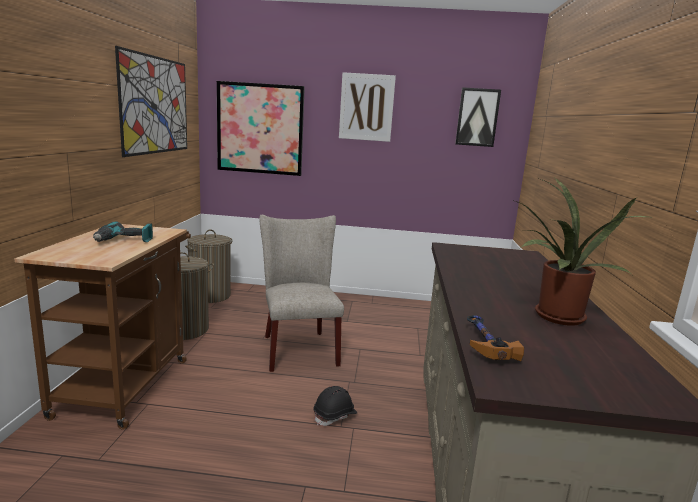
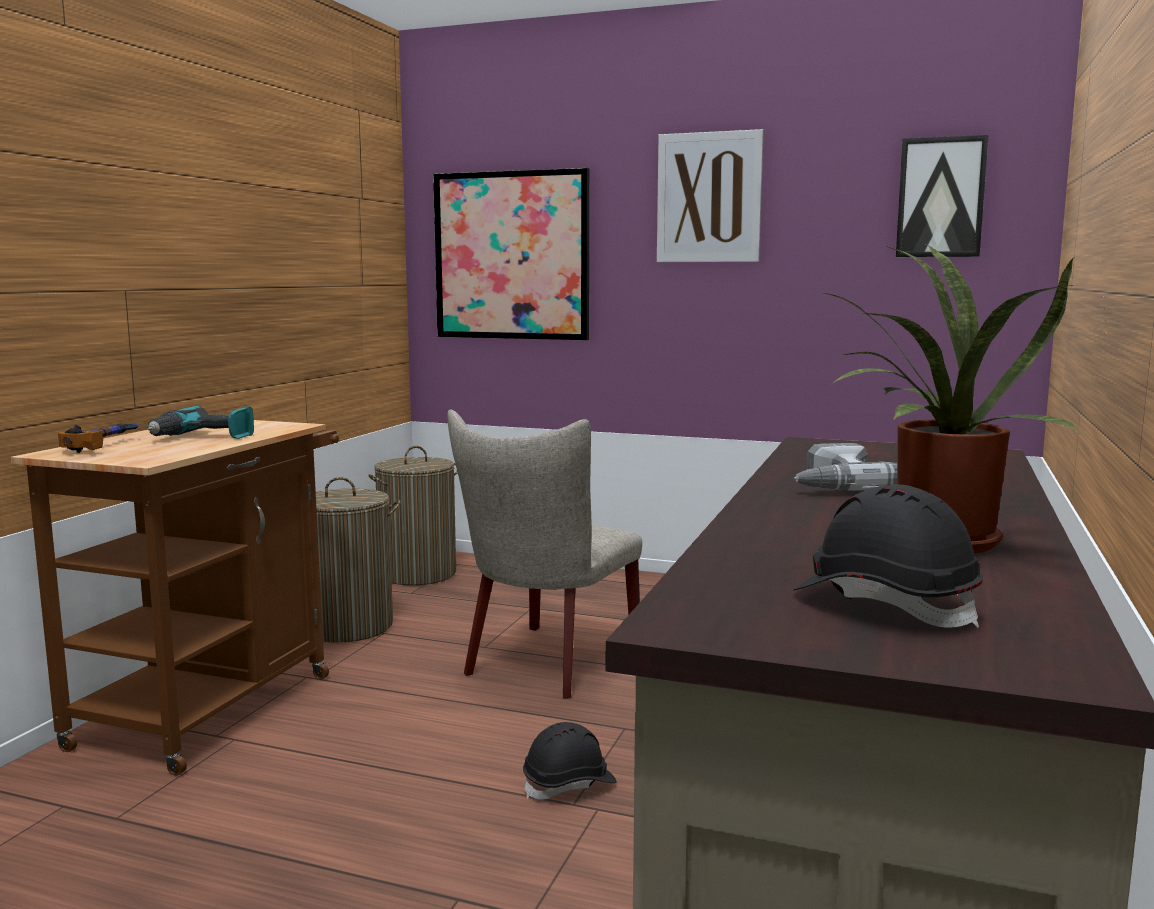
camera: 15 degrees right, 5 degrees down
picture [115,46,187,157] -> none
beige chair [259,215,344,372] -> beige chair turned 150 degrees counterclockwise [447,409,642,699]
hammer [467,315,524,361] -> hammer moved to [58,423,139,453]
none -> black hard hat [793,484,983,628]
none -> power drill [794,443,897,491]

